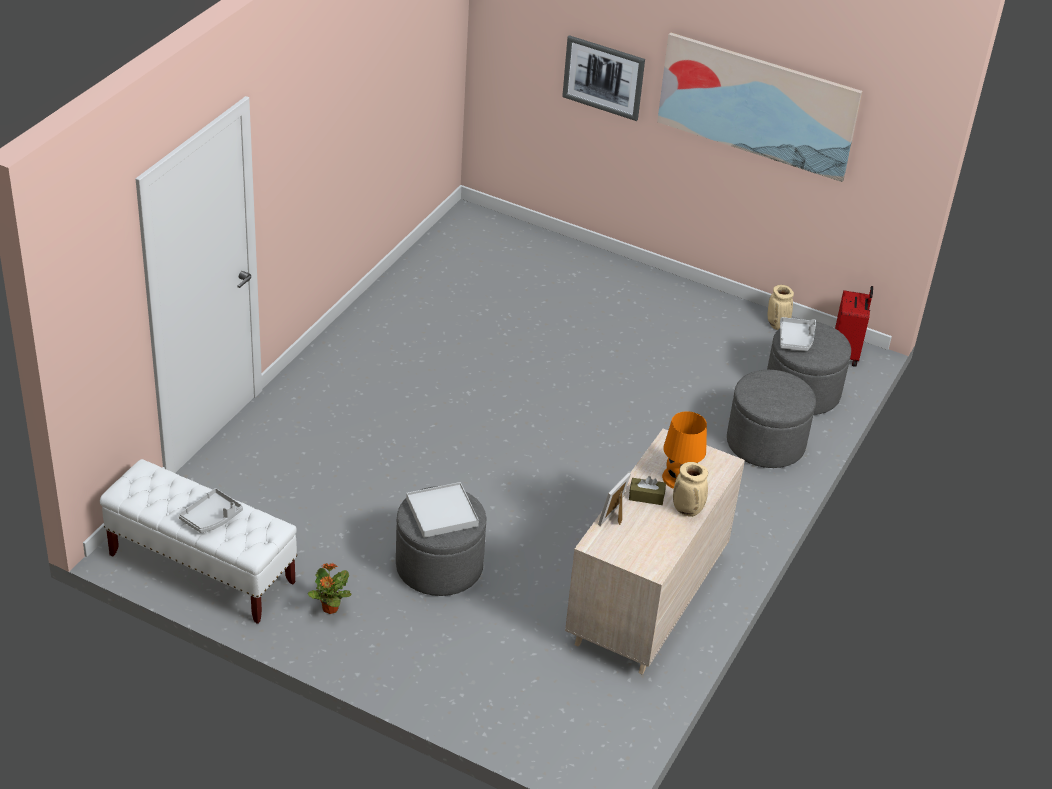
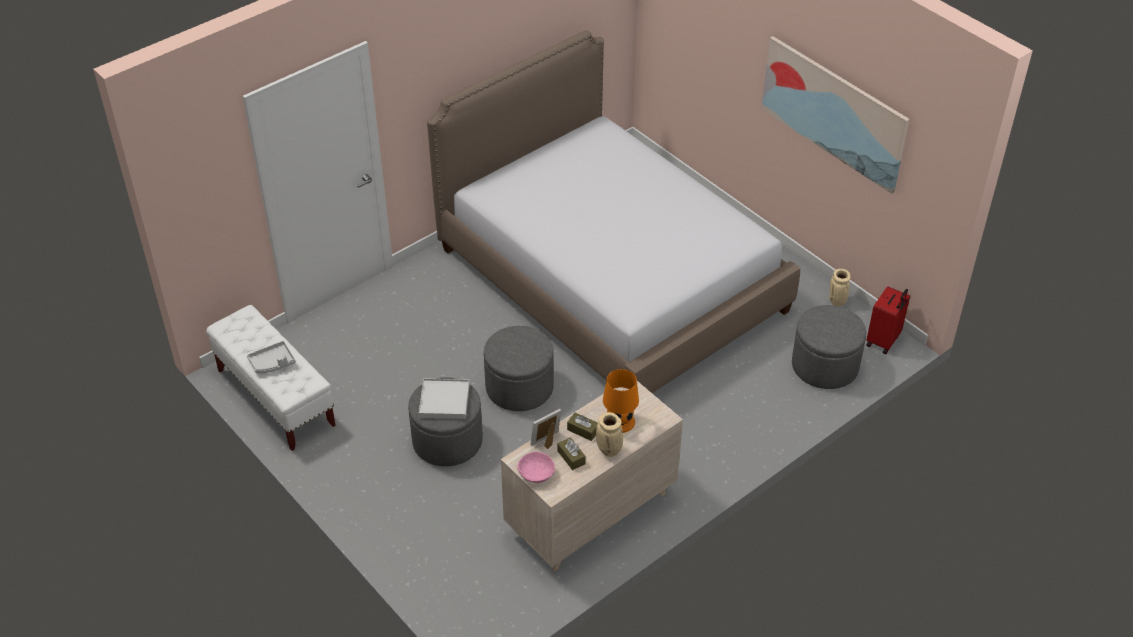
camera: 25 degrees right, 5 degrees up
potted plant [308,563,351,614] -> none
picture [562,35,645,121] -> none
grey ottoman [727,370,816,468] -> grey ottoman moved to [484,326,554,411]
grey tray [780,317,816,351] -> none
none -> bed [427,30,800,393]
none -> pink bowl [517,452,555,483]
none -> brown tissue box [558,437,586,470]

